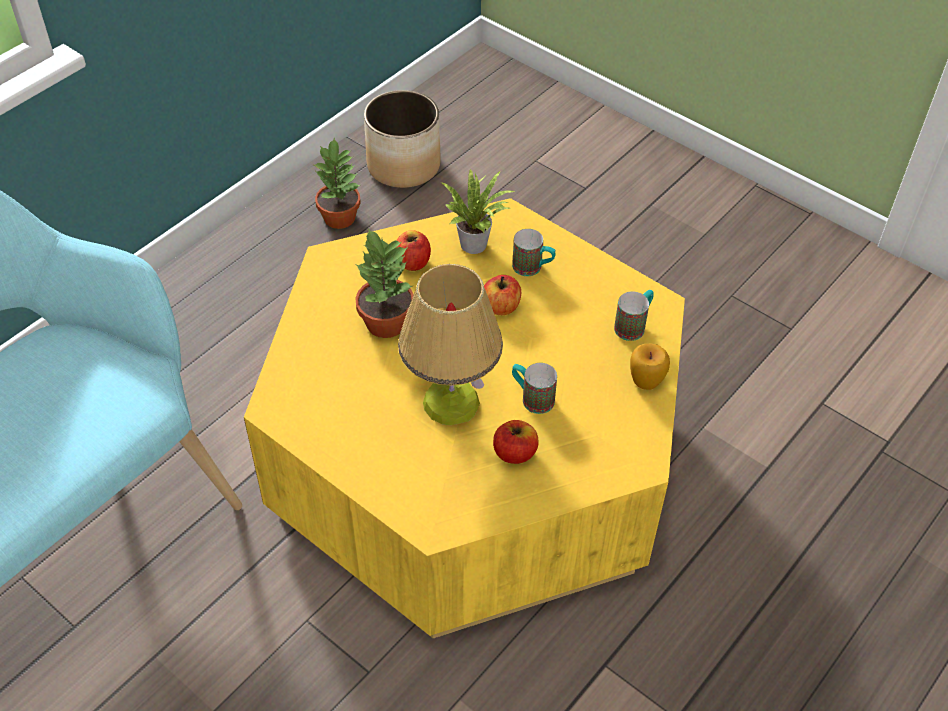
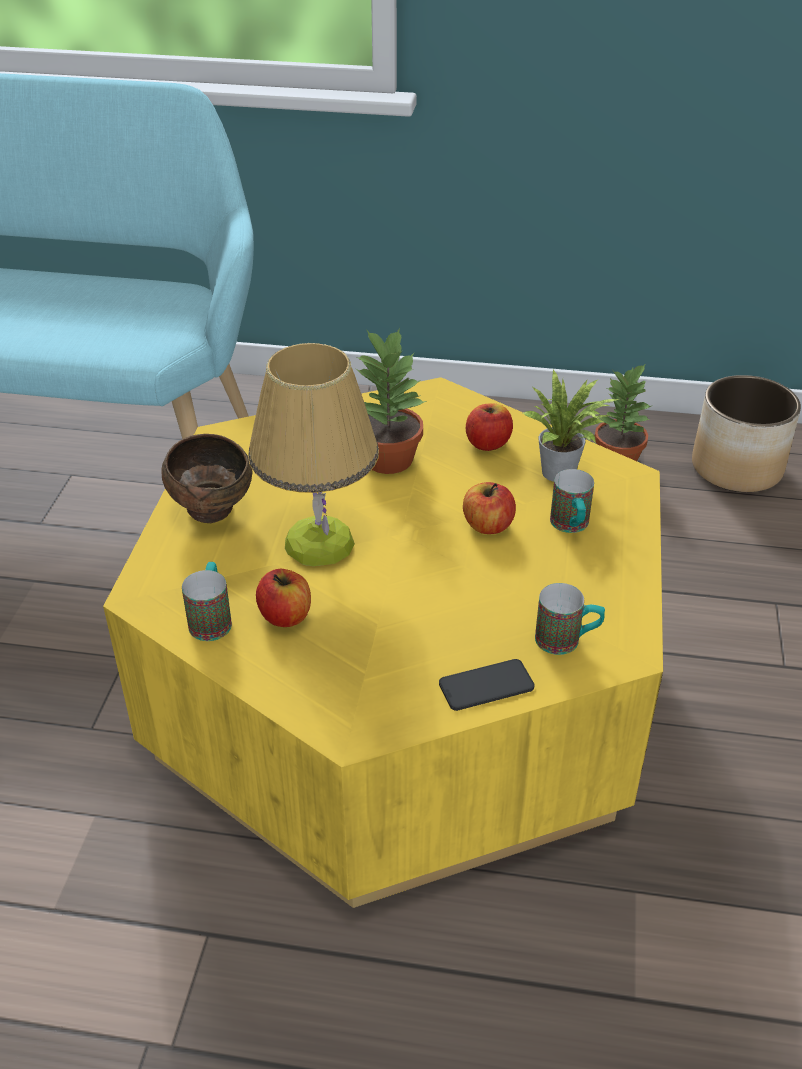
camera: 60 degrees right, 10 degrees down
mug [512,363,557,414] -> mug moved to [182,562,232,641]
apple [630,344,670,390] -> phone [439,659,535,711]
none -> brown bowl [162,434,252,523]

